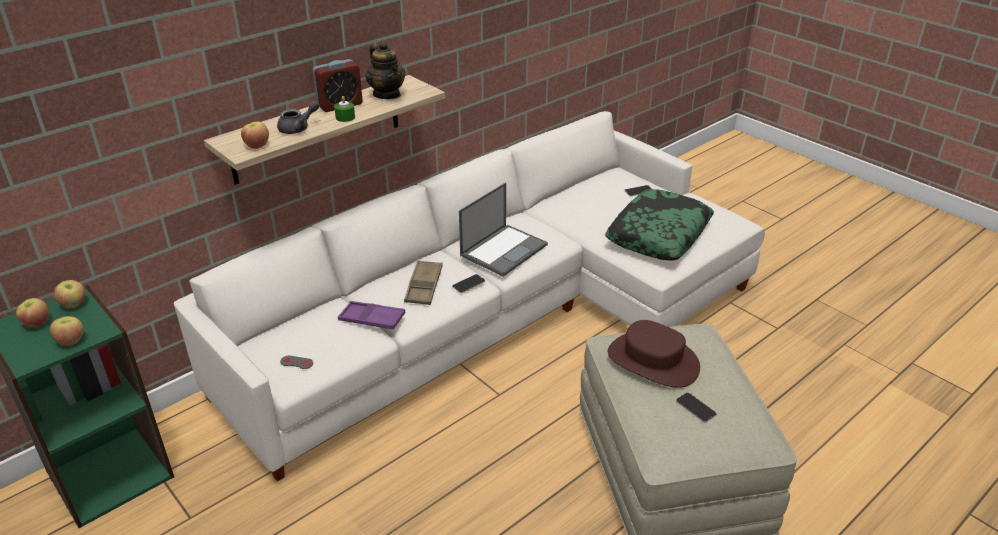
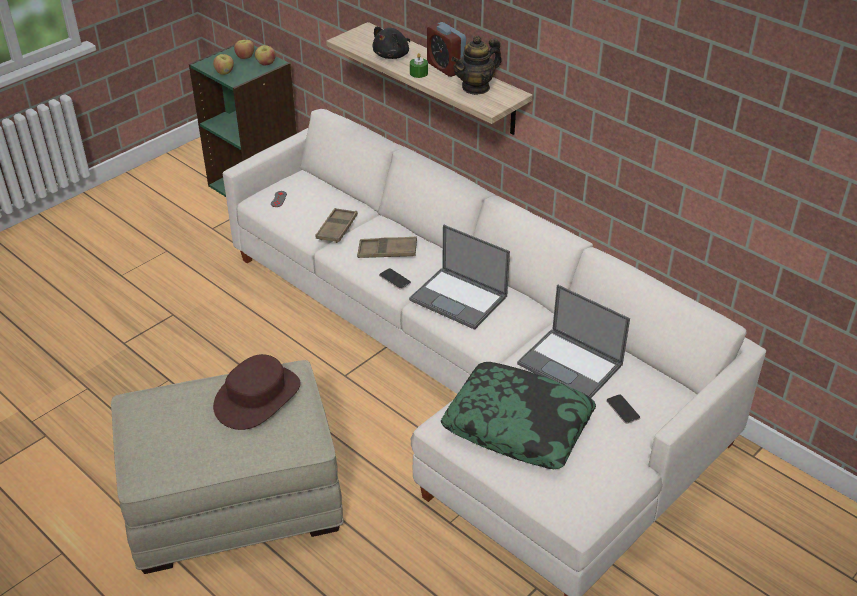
camera: 85 degrees right, 5 degrees up
apple [241,121,269,149] -> none
grey teapot [277,101,320,134] -> black plush toy [372,26,410,59]
purple tray [338,301,405,329] -> brown tray [315,208,358,243]
phone [676,393,717,423] -> none
none -> laptop [517,284,630,398]

